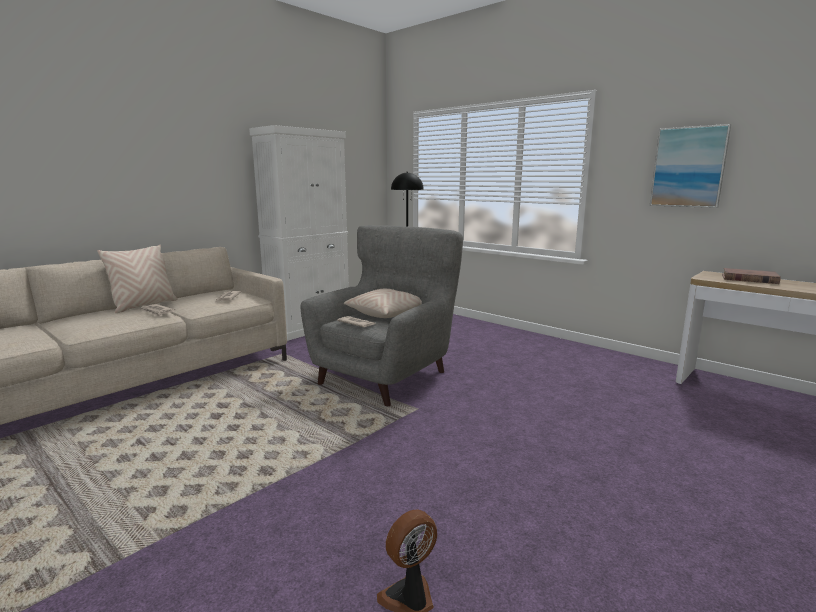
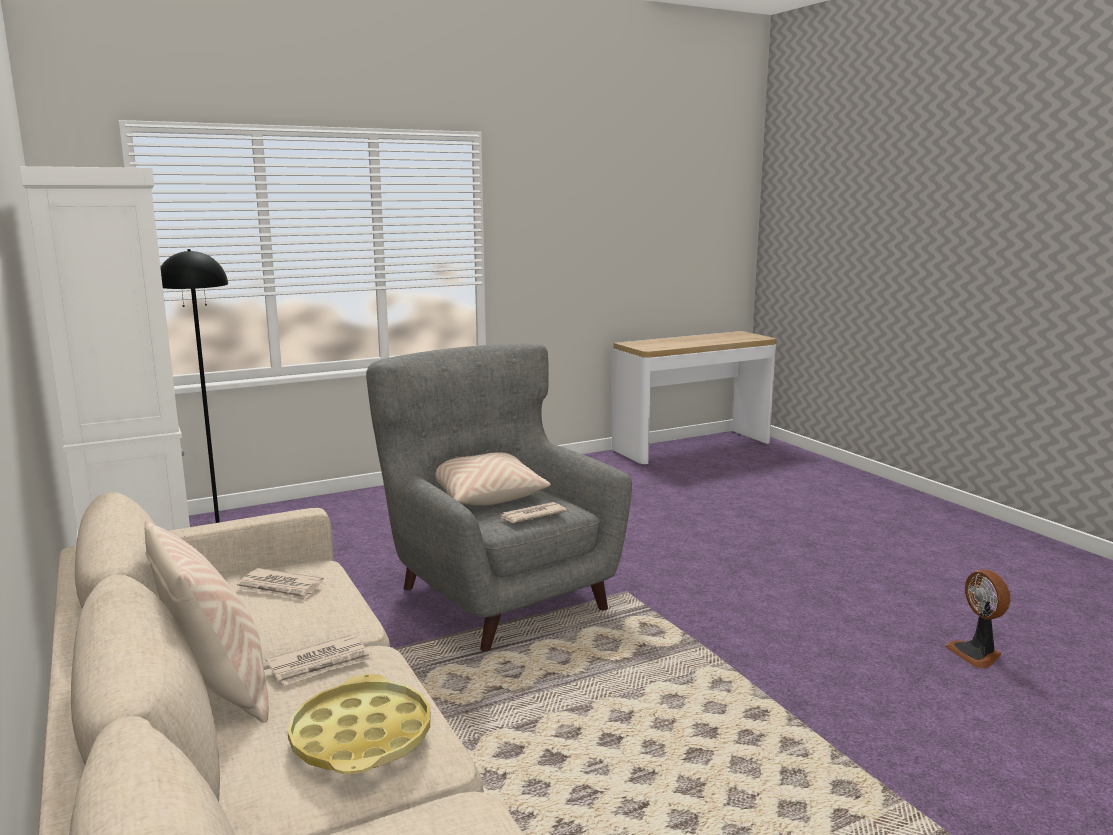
camera: 70 degrees left, 0 degrees up
picture [650,124,731,208] -> none
brown book [722,268,781,284] -> none
none -> yellow tray [288,674,430,774]

